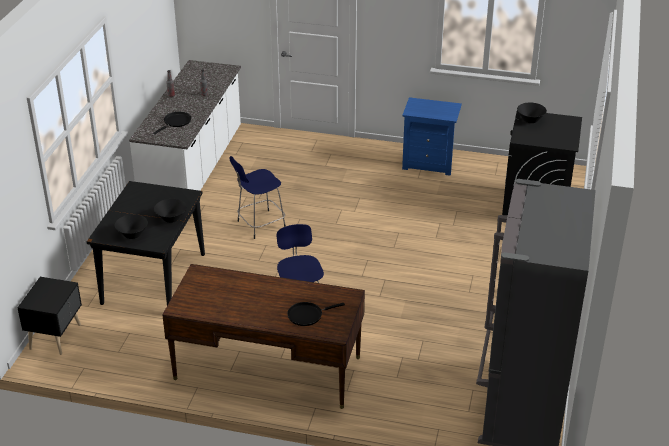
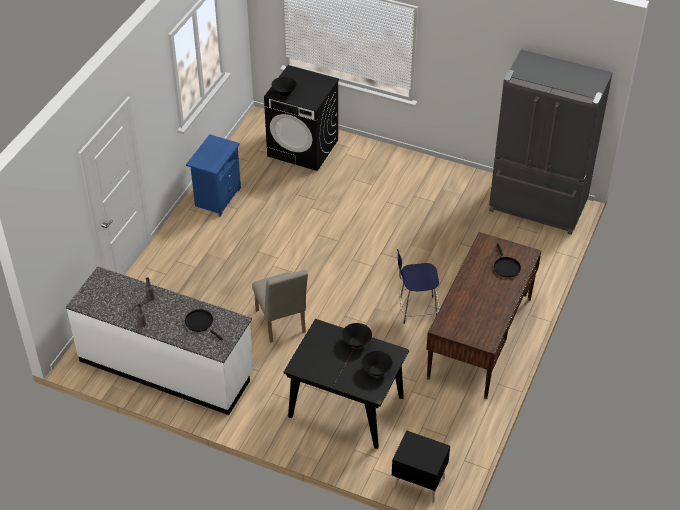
camera: 80 degrees left, 10 degrees up
blue stool [229,156,286,239] -> beige chair [252,270,308,343]

